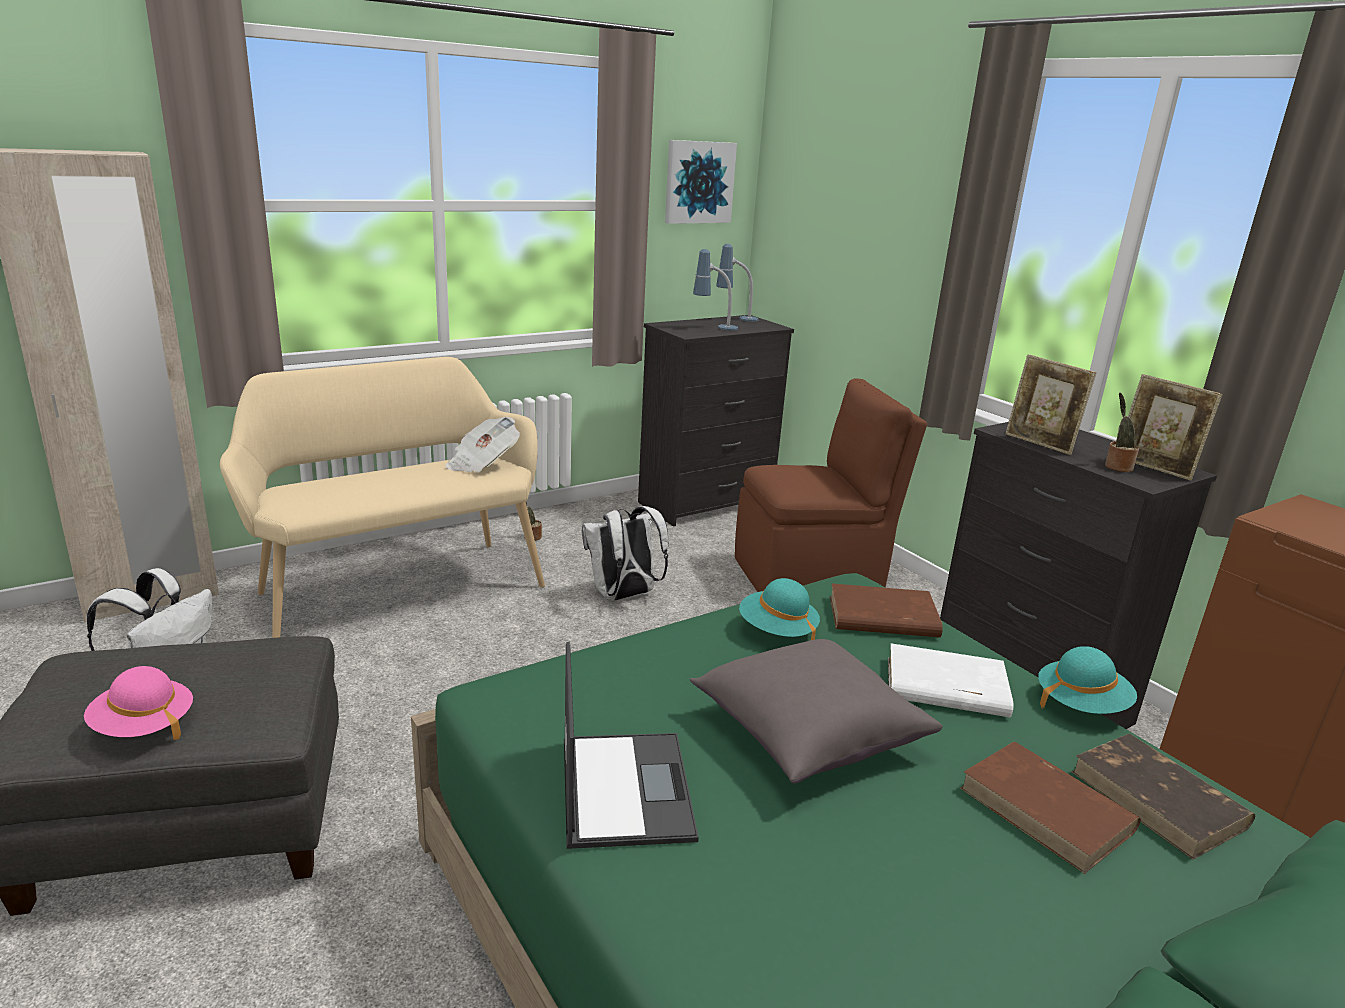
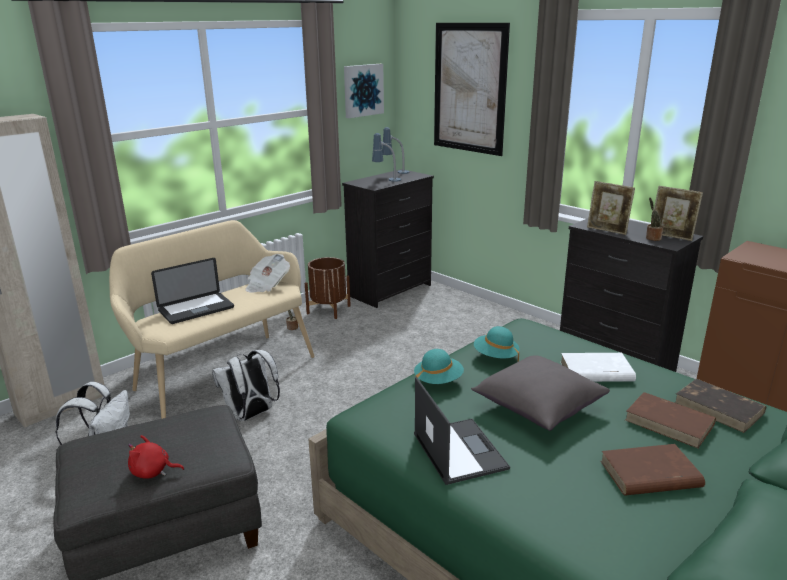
camera: 10 degrees left, 0 degrees up
pink hat [84,666,193,740] -> red plush toy [128,435,184,479]
white backpack [582,506,668,601] -> white backpack moved to [212,350,280,421]
brown chair [735,378,927,592] -> none
brown book [830,583,943,638] -> brown book moved to [600,444,705,496]
turquoise hat [1038,646,1137,714] -> turquoise hat moved to [414,349,464,384]
none -> laptop [151,258,234,324]
none -> brown planter [305,257,351,319]
none -> picture [434,23,510,156]

